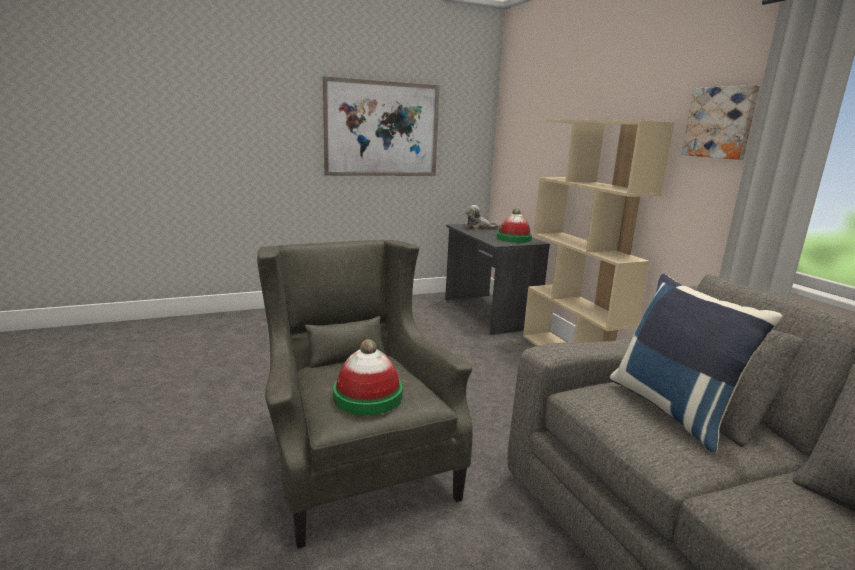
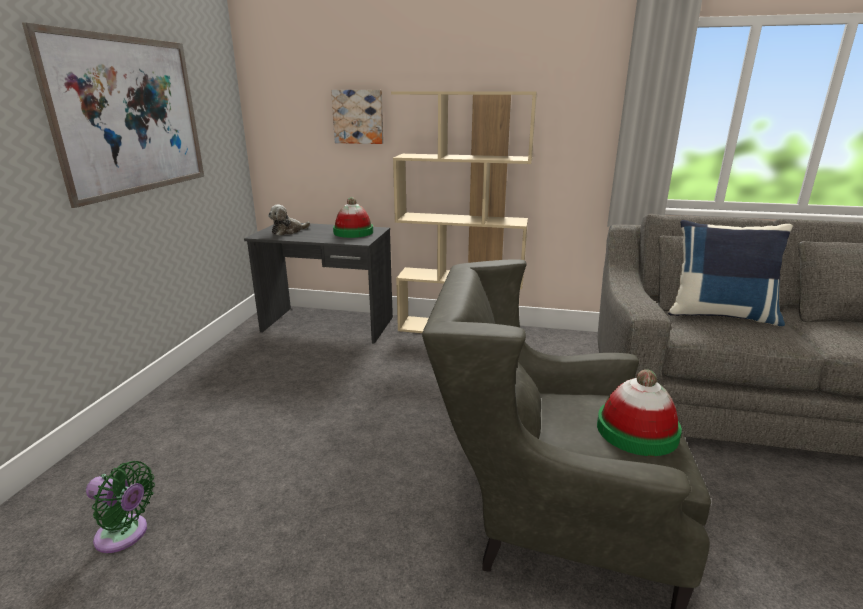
camera: 55 degrees left, 5 degrees up
picture [681,85,760,160] -> picture moved to [331,90,384,144]
none -> green fan [86,461,155,553]

